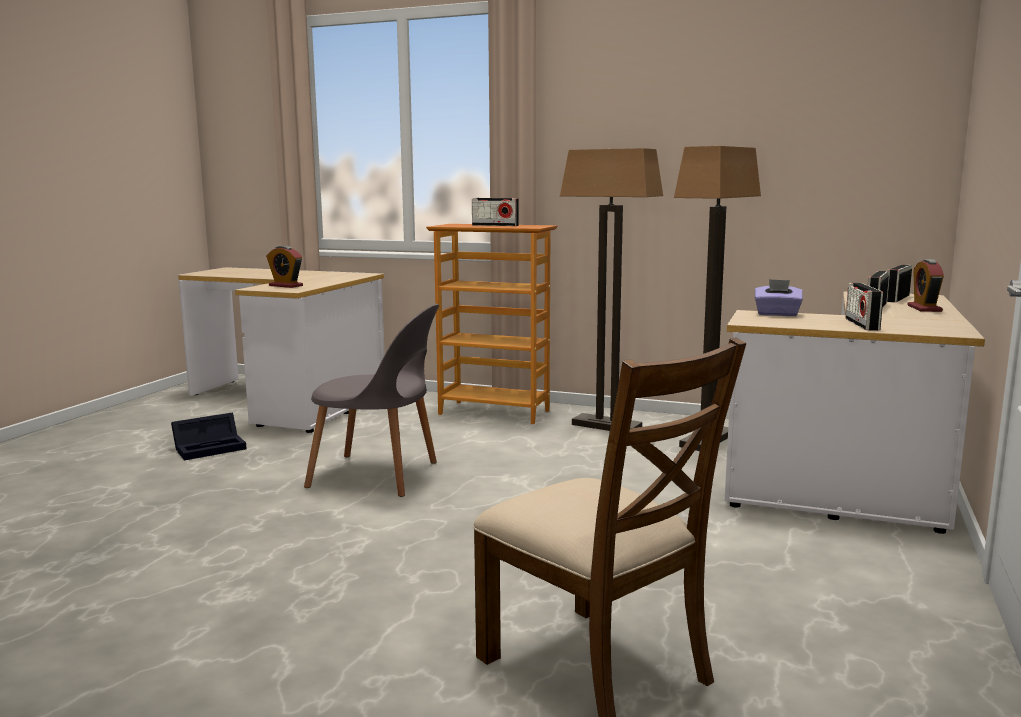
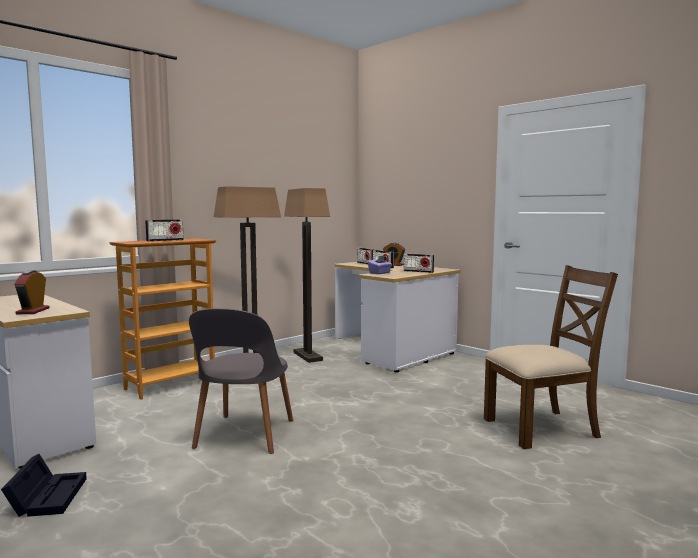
camera: 65 degrees left, 5 degrees down
alarm clock [266,246,303,288] -> alarm clock turned 120 degrees clockwise [15,270,50,314]
grey chair [304,304,439,497] -> grey chair turned 150 degrees clockwise [189,308,293,454]

